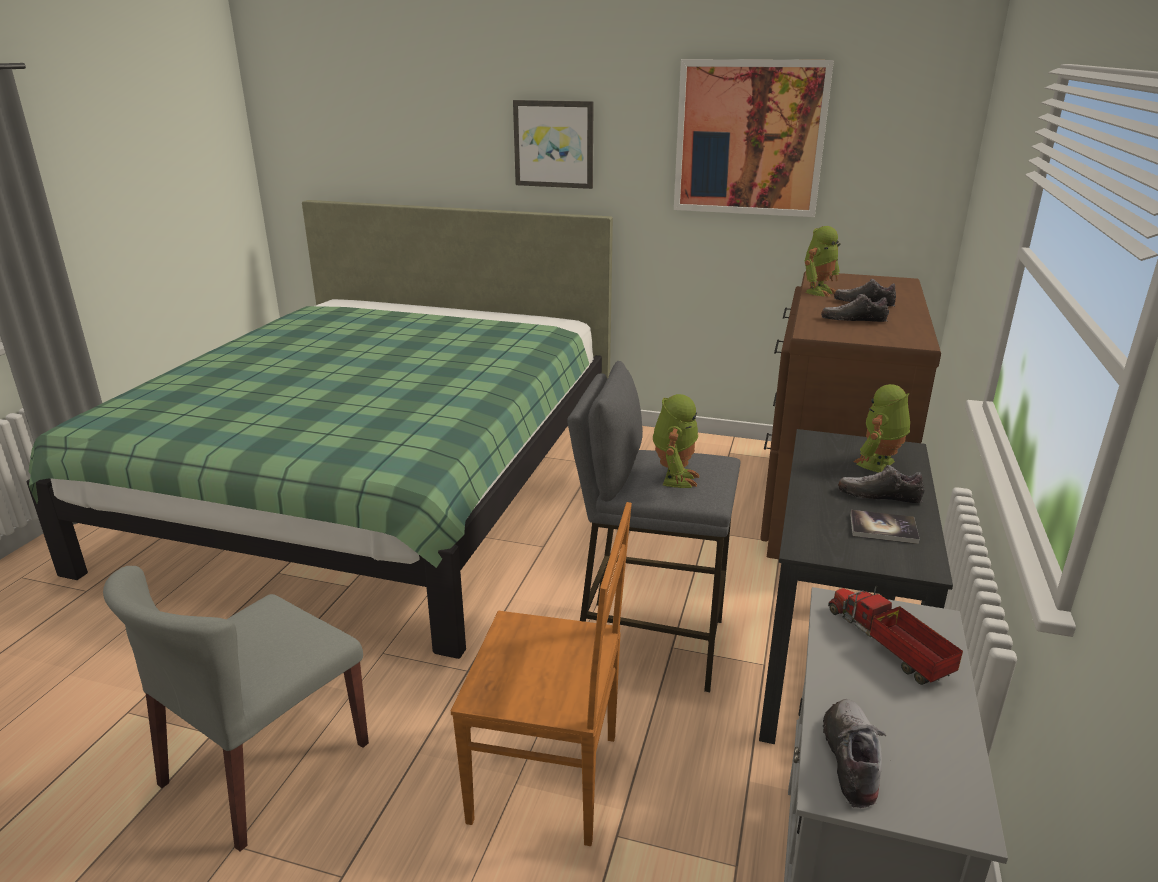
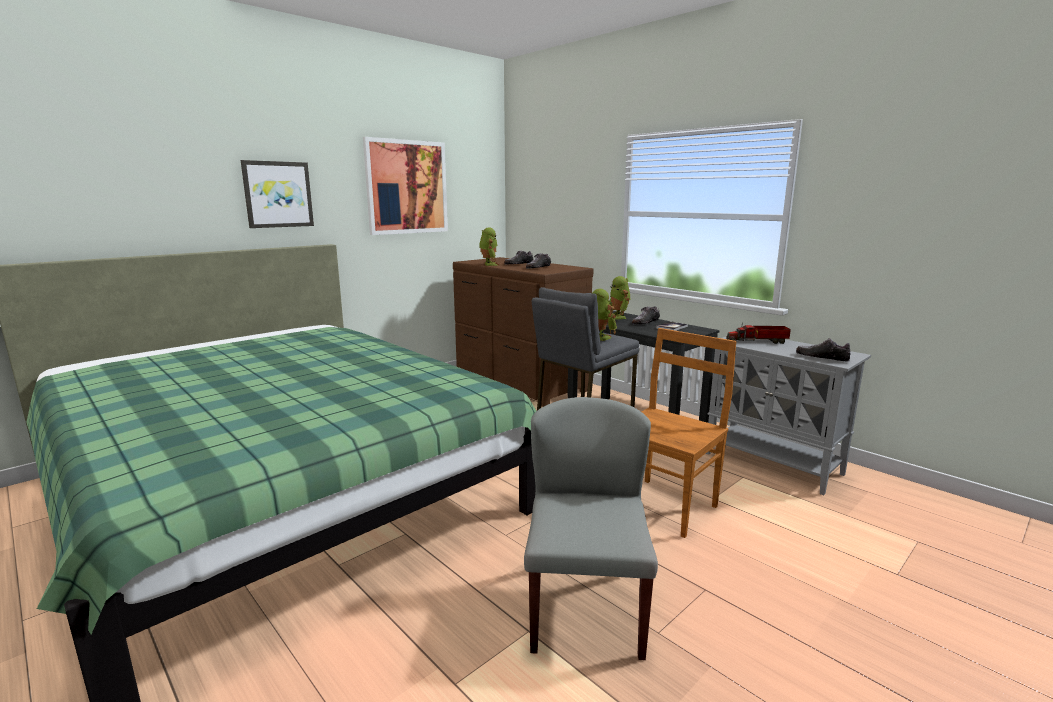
camera: 60 degrees left, 10 degrees down
grey chair [103,566,369,852] -> grey chair turned 150 degrees counterclockwise [524,397,658,660]

